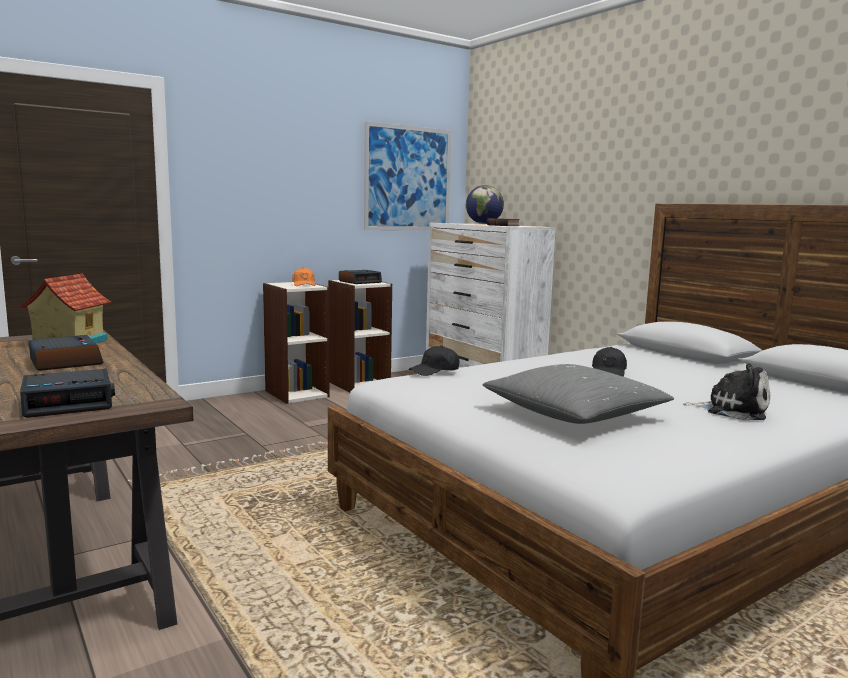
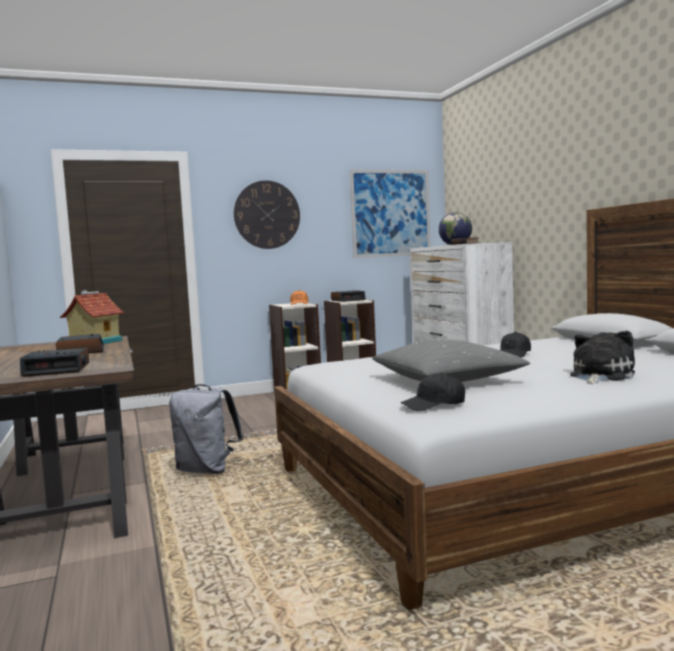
camera: 15 degrees right, 5 degrees down
black cap [409,345,459,376] -> black cap moved to [401,373,465,411]
plush toy [683,364,770,420] -> plush toy turned 90 degrees counterclockwise [570,331,635,384]
none -> grey backpack [169,384,244,474]
none -> wall clock [234,180,300,249]

